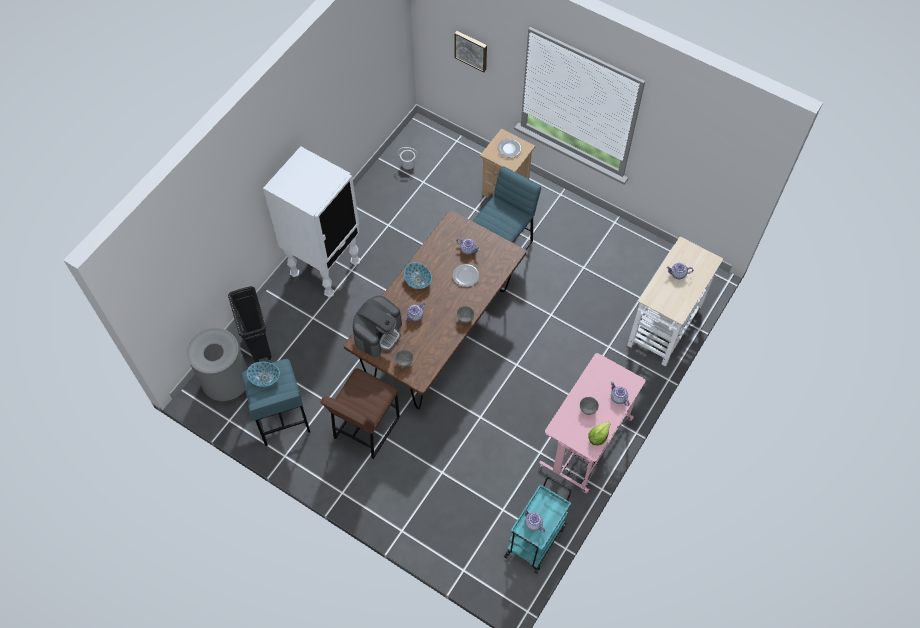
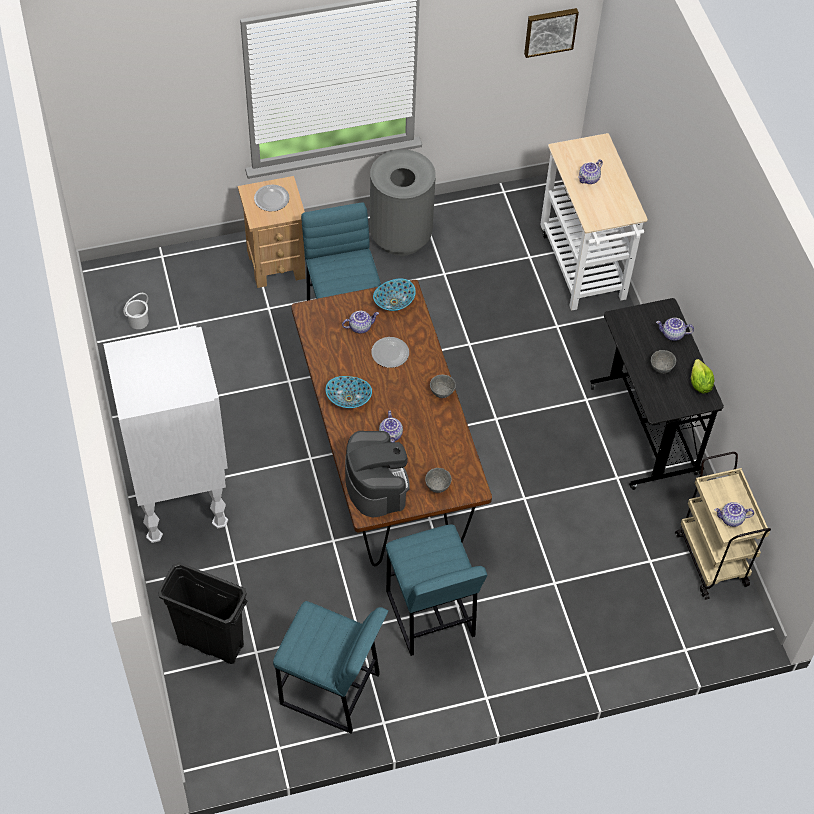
camera: 50 degrees left, 5 degrees down
grey trash can [187,328,248,401] -> grey trash can moved to [370,149,436,256]
bowl [247,362,280,387] -> bowl moved to [373,278,416,311]
brown stool [320,368,400,459] -> blue stool [386,524,487,656]
picture [454,31,487,72] -> picture moved to [524,8,579,58]
turquoise cart [504,477,571,574] -> beige cart [675,452,771,600]
pink desk [539,353,645,493] -> black desk [590,298,724,490]

